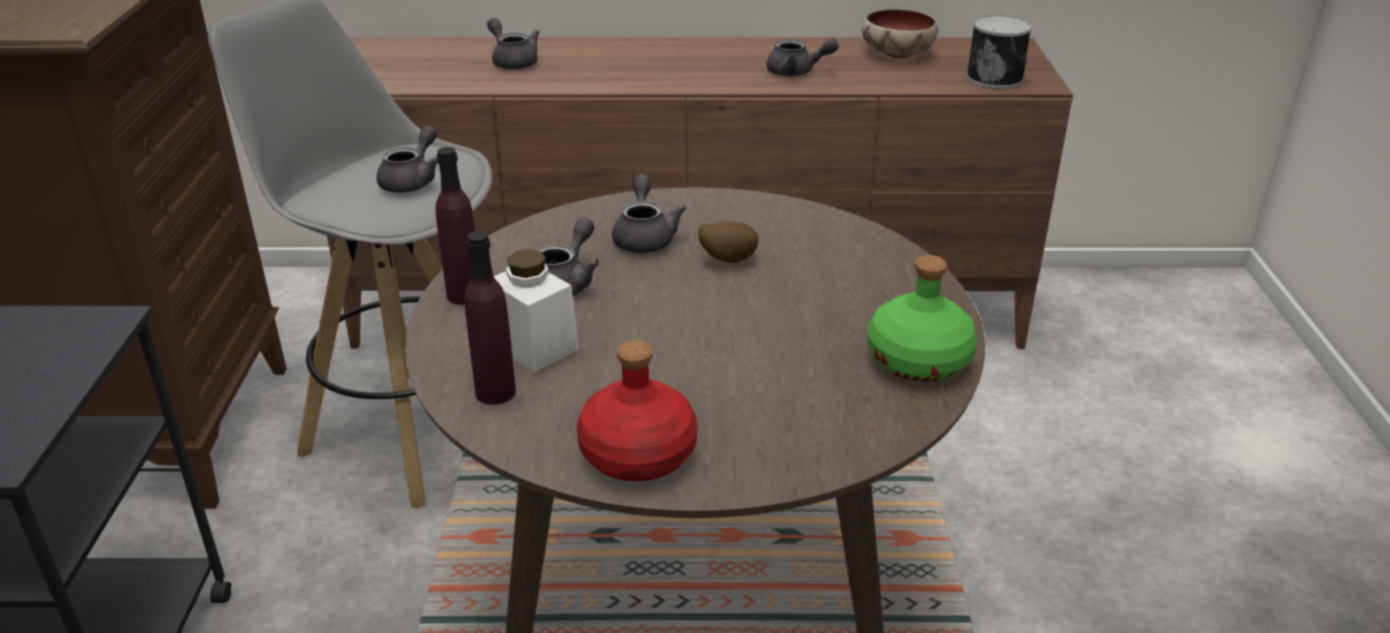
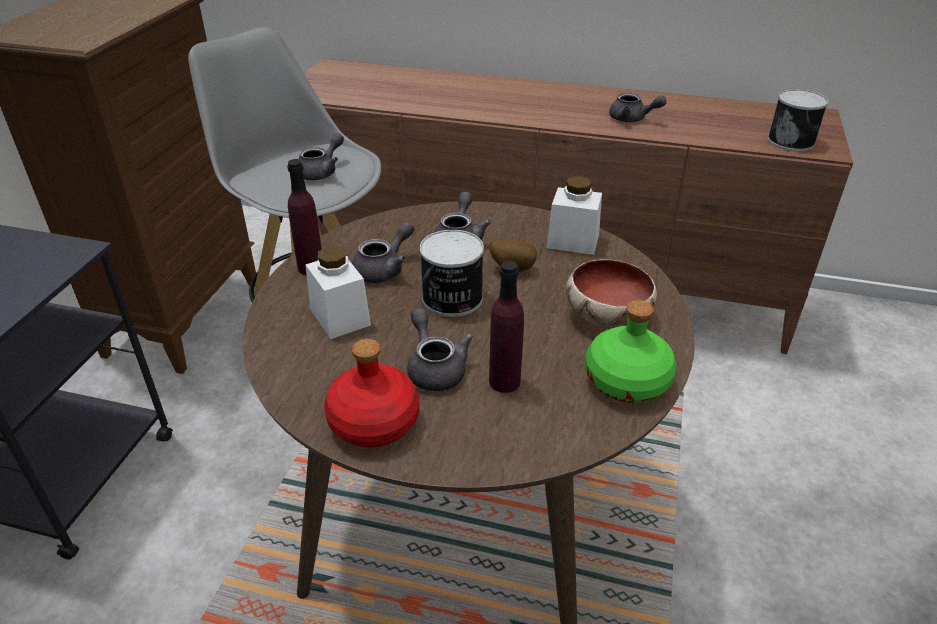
camera: 15 degrees right, 5 degrees up
purple bottle [464,231,516,405] -> purple bottle moved to [489,261,524,393]
grey teapot [487,18,540,70] -> grey teapot moved to [407,308,473,391]
bowl [862,9,938,58] -> bowl moved to [566,259,657,328]
none -> can [420,230,484,317]
none -> white jar [546,176,602,255]

